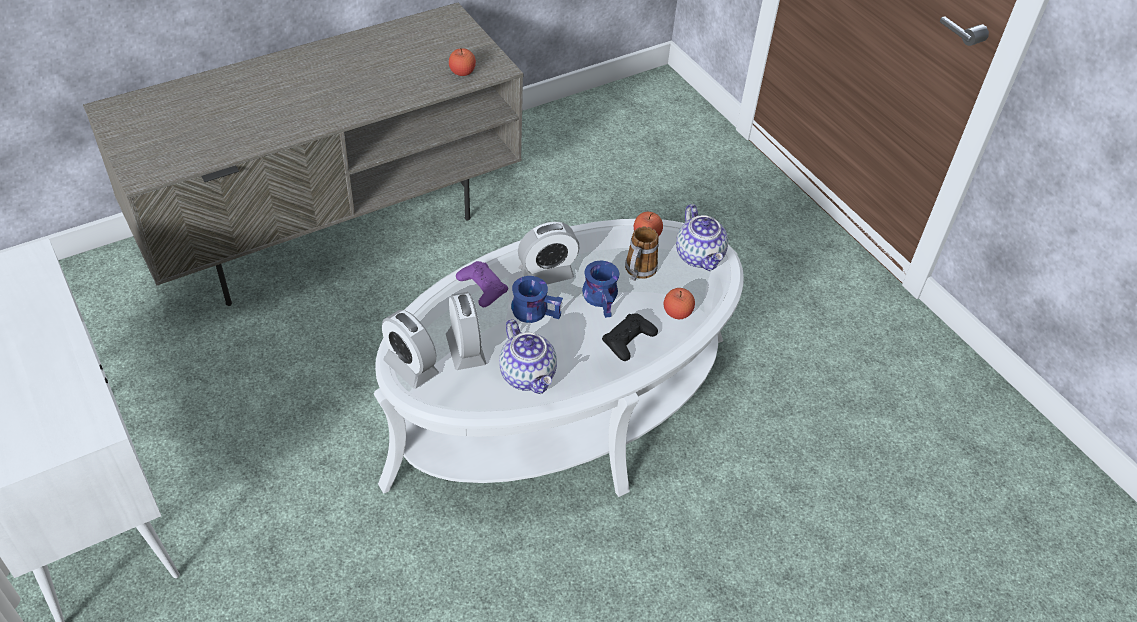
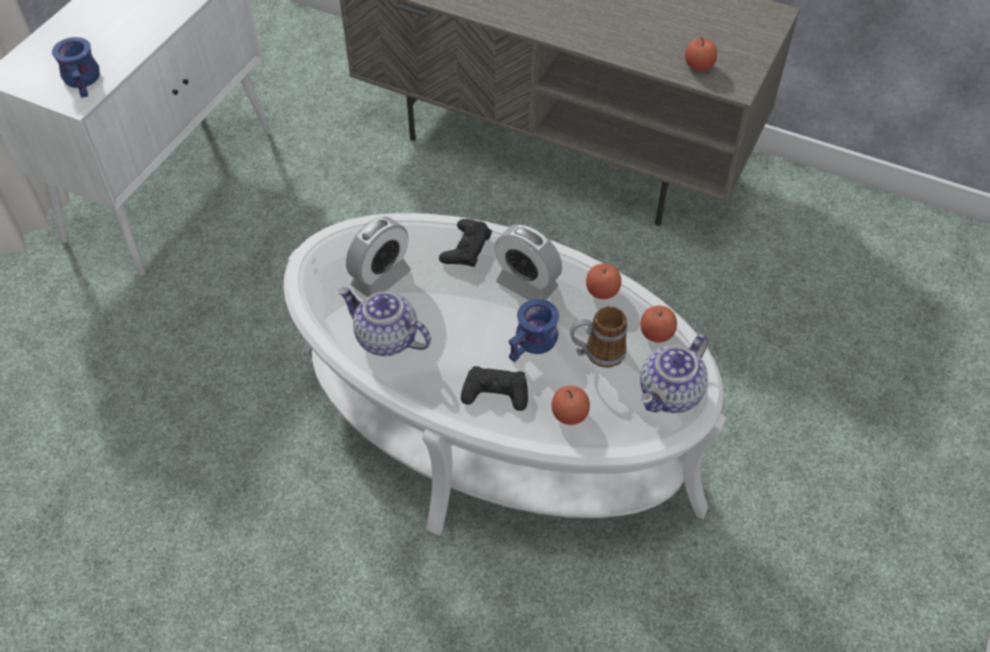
camera: 60 degrees right, 5 degrees up
alarm clock [382,310,439,388] -> none
purple game controller [456,261,508,307] -> black game controller [439,219,492,267]
teapot [499,319,557,394] -> teapot turned 90 degrees clockwise [338,287,431,356]
blue mug [511,276,563,323] -> blue mug moved to [52,37,100,98]
none -> apple [586,263,621,299]

